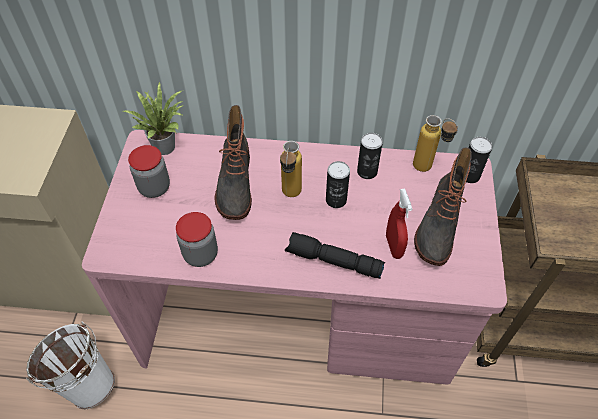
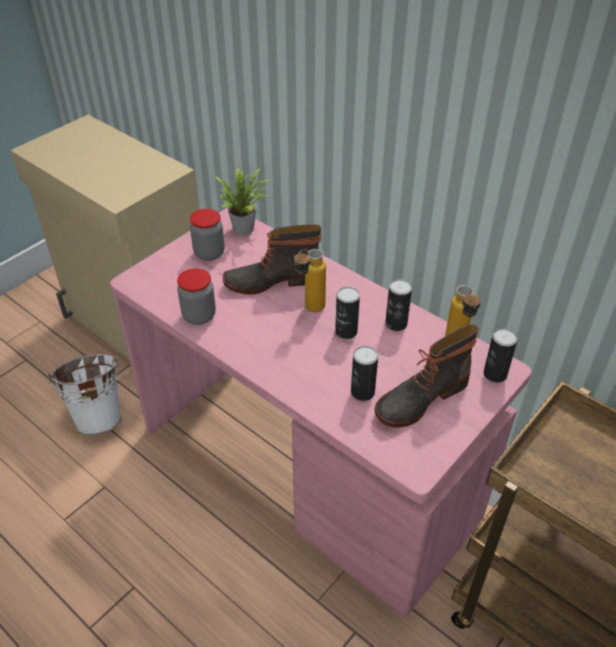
camera: 35 degrees right, 10 degrees down
boot [214,105,252,220] -> boot turned 45 degrees clockwise [223,224,322,294]
black flashlight [285,232,385,279] -> none
red spray bottle [386,189,412,259] -> can [351,346,378,401]

